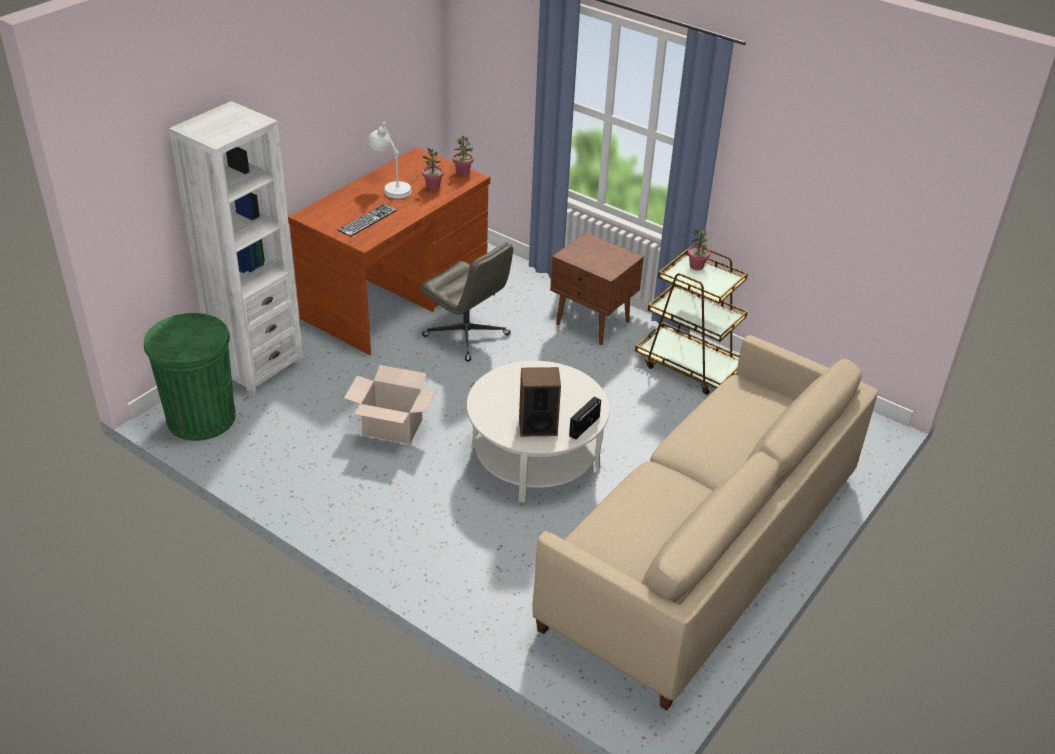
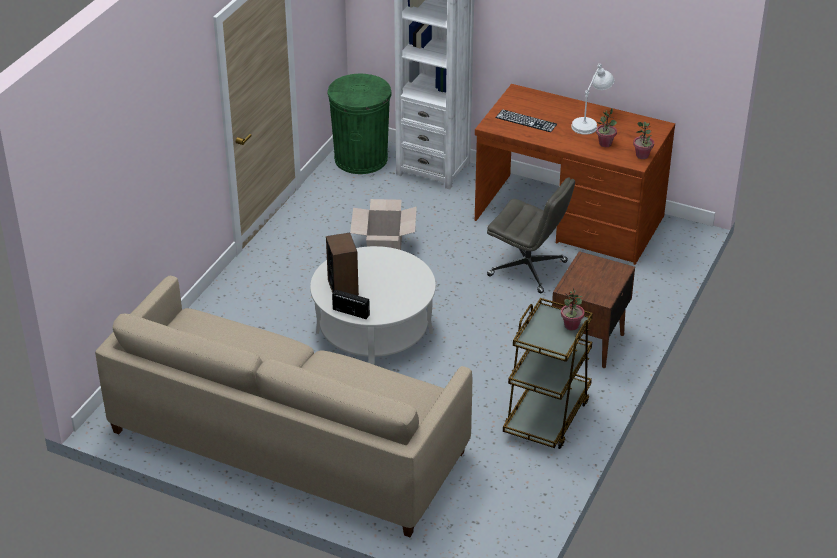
camera: 80 degrees right, 0 degrees up
grey office chair [420,242,513,362] -> grey office chair turned 90 degrees counterclockwise [487,177,575,293]

